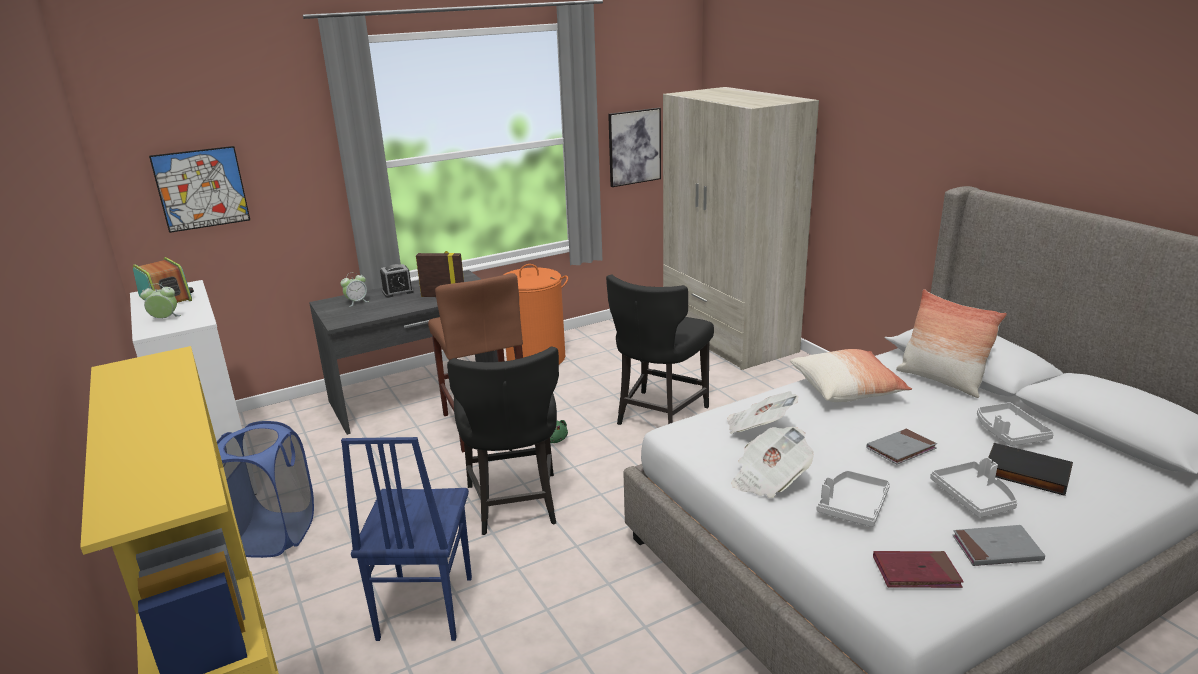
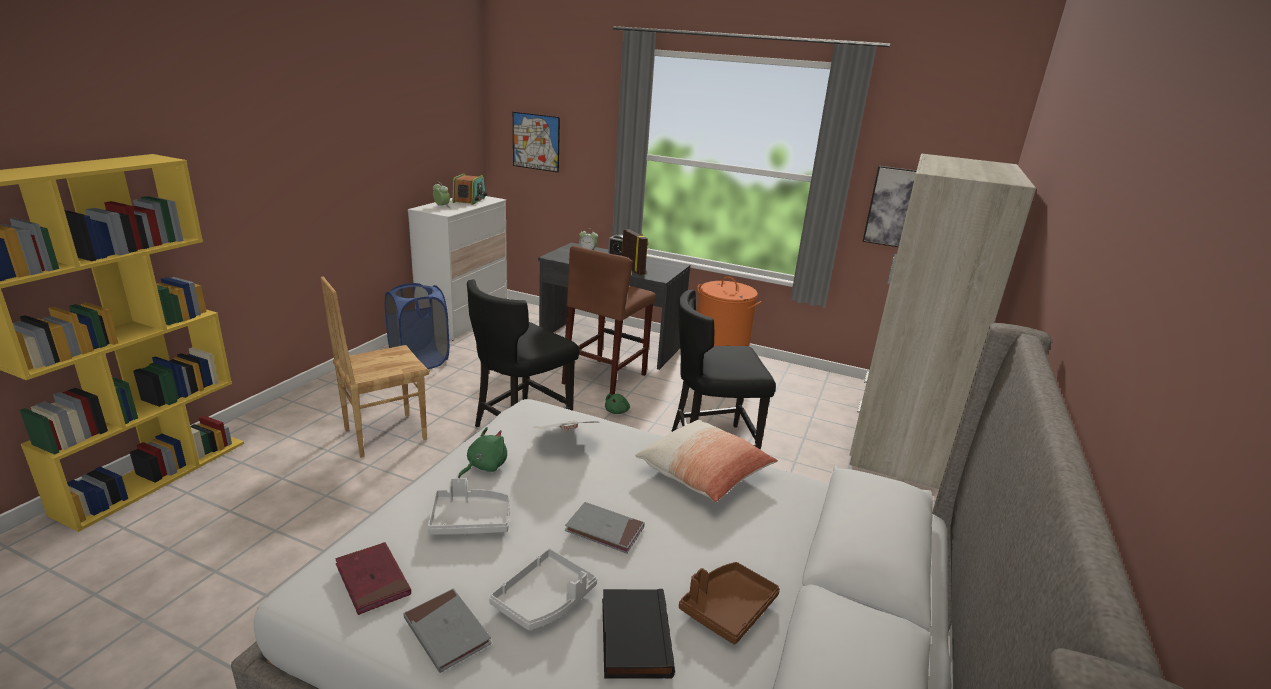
camera: 50 degrees right, 0 degrees up
blue chair [341,437,472,641] -> brown chair [320,276,429,457]
newspaper [731,427,814,498] -> green plush toy [458,427,507,478]
pillow [896,289,1007,398] -> none
grey tray [977,402,1054,446] -> brown tray [679,562,780,645]

